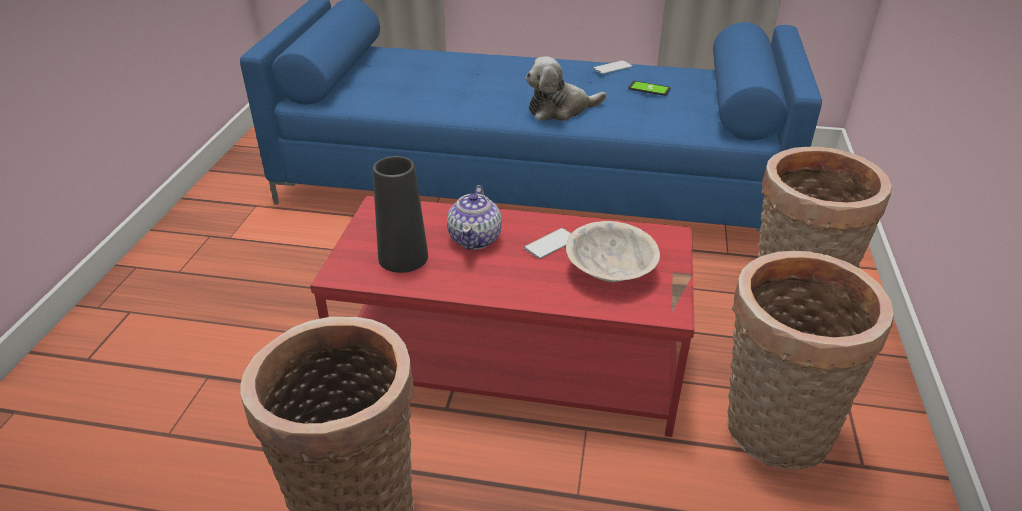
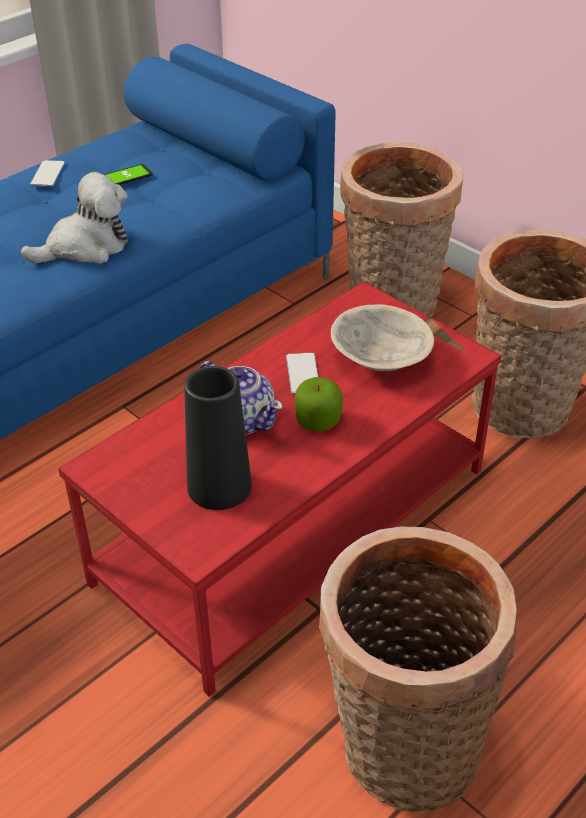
camera: 55 degrees left, 5 degrees up
plush toy [525,56,607,121] -> plush toy turned 135 degrees counterclockwise [21,172,128,264]
none -> apple [295,377,343,431]

